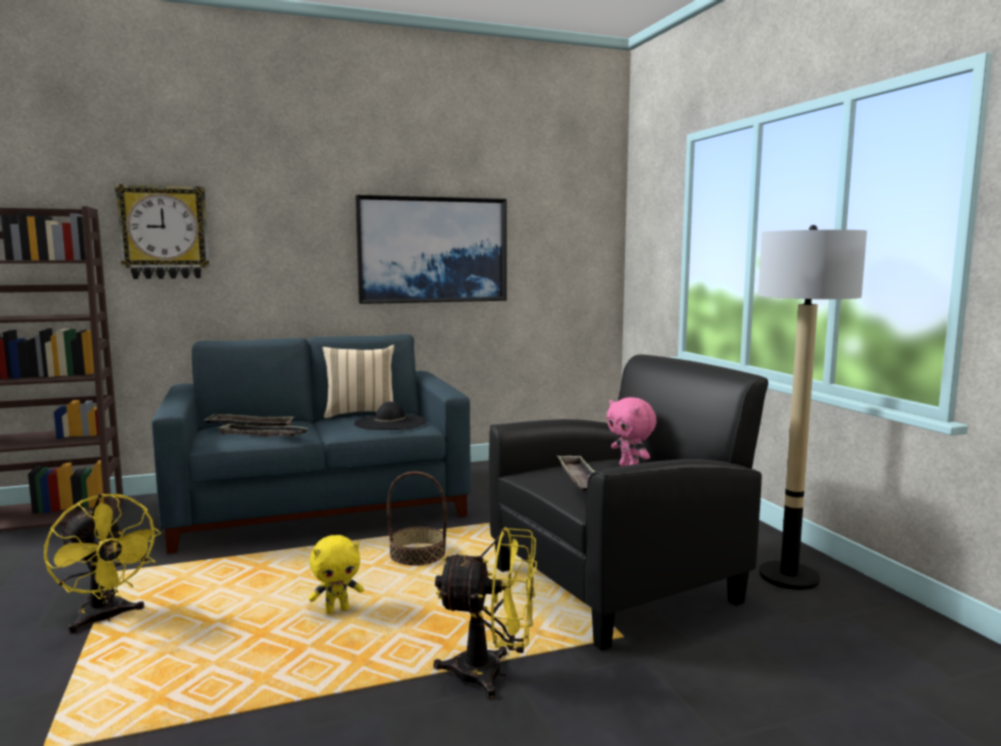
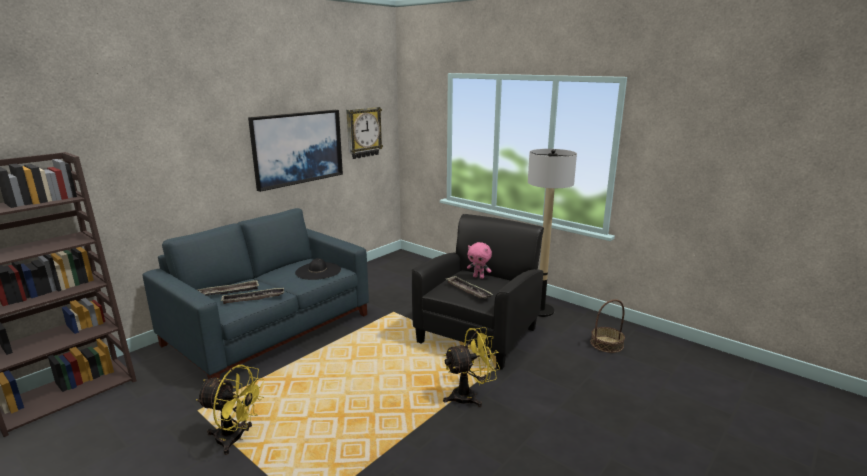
camera: 30 degrees left, 10 degrees up
wall clock [115,184,210,279] -> wall clock moved to [346,107,383,159]
yellow plush toy [309,535,364,613] -> none
beige pillow [323,345,394,418] -> none
basket [387,472,447,566] -> basket moved to [591,299,625,353]

